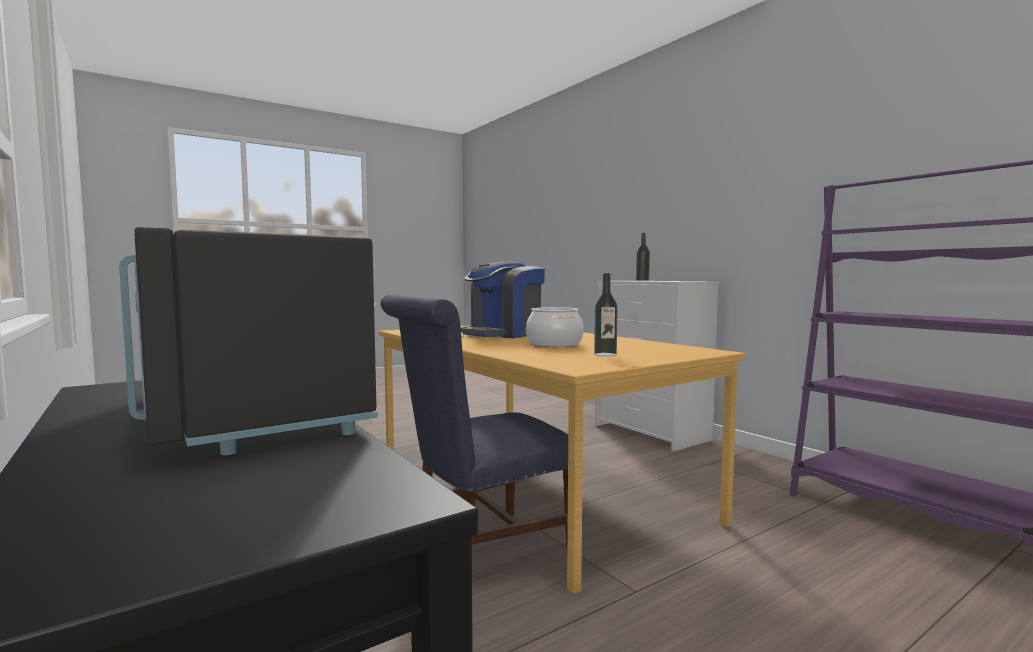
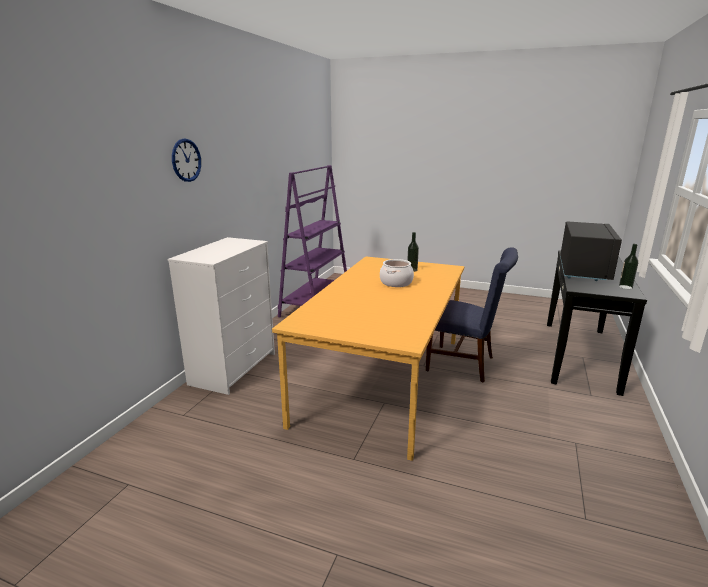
camera: 125 degrees left, 15 degrees up
coffee machine [461,262,545,338] -> none
bottle [636,233,650,281] -> bottle moved to [619,244,638,289]
none -> wall clock [172,139,201,182]

